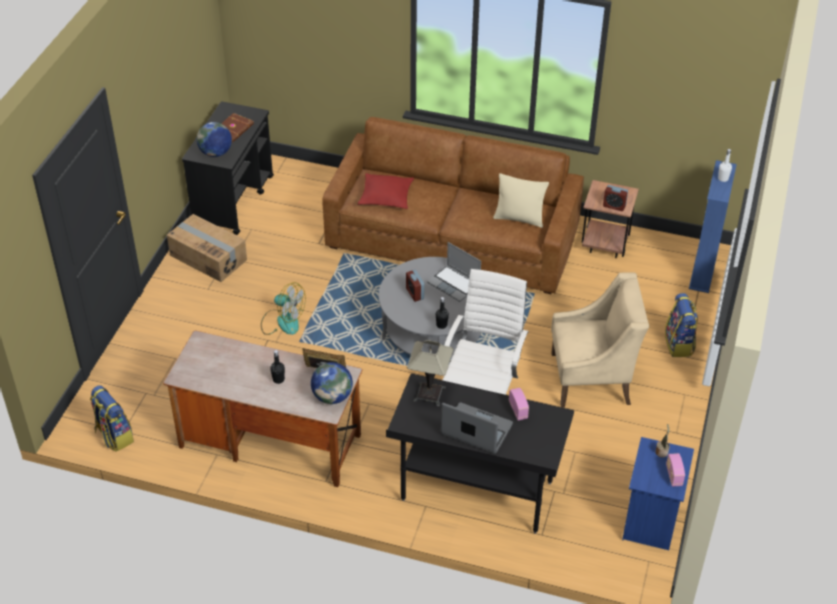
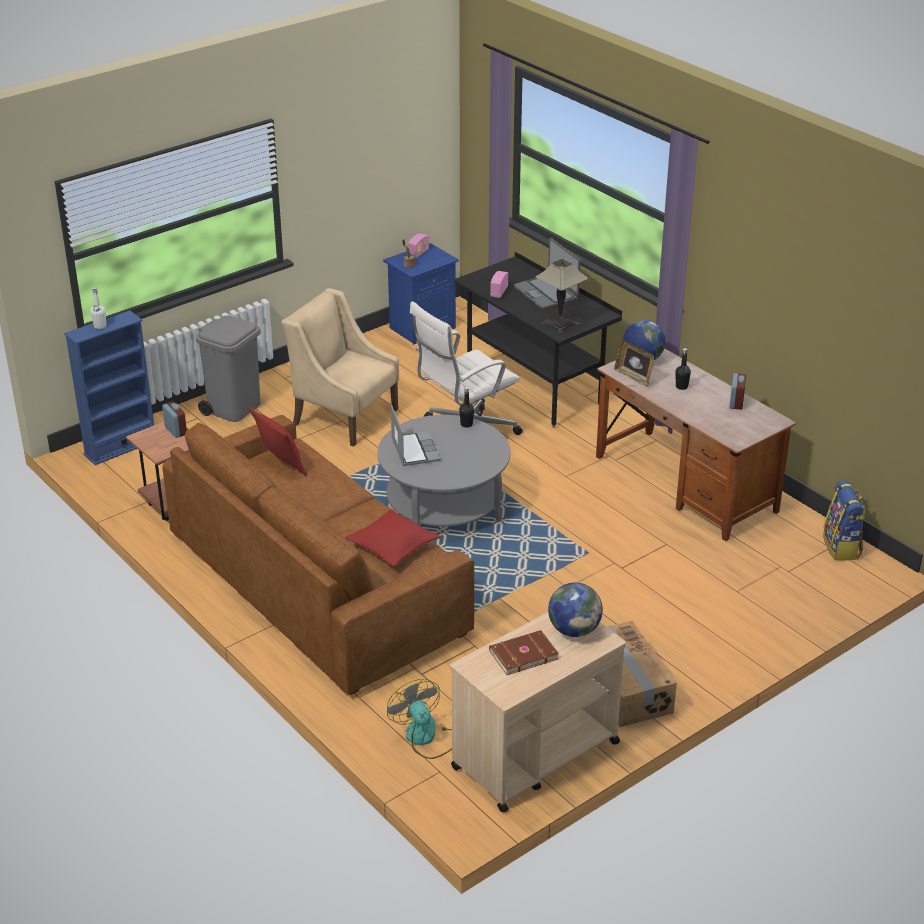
camera: 145 degrees left, 10 degrees down
black cart [182,102,274,235] -> beige cart [450,612,626,812]
fan [261,282,306,335] -> fan moved to [387,679,452,759]
alarm clock [406,270,424,302] -> alarm clock moved to [729,373,746,410]
beige pillow [493,173,549,228] -> red pillow [249,406,307,476]
backpack [665,293,698,357] -> grey trash can [196,316,261,422]

